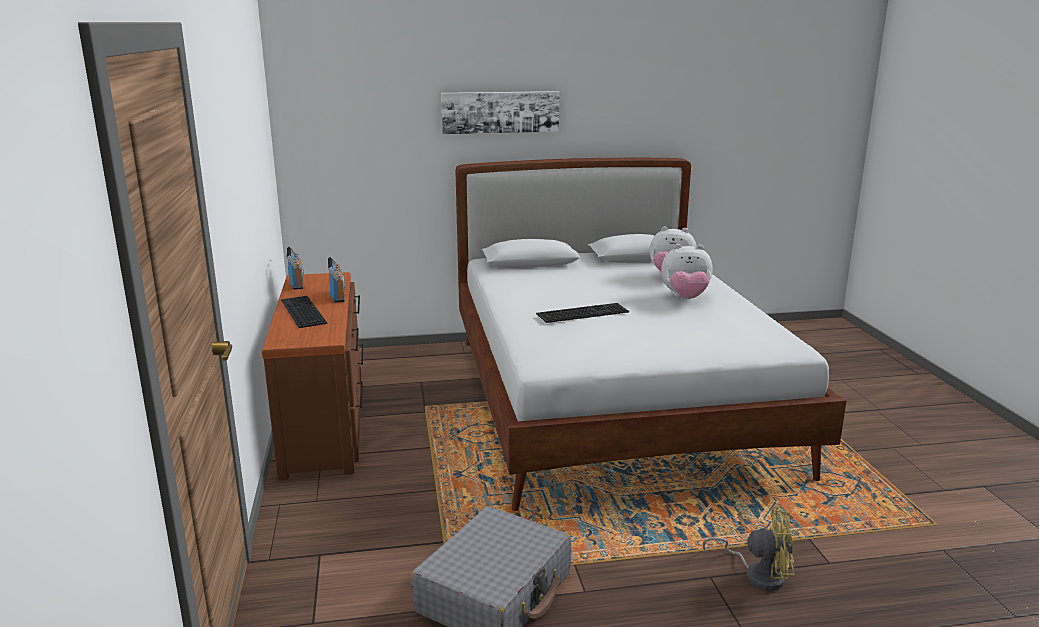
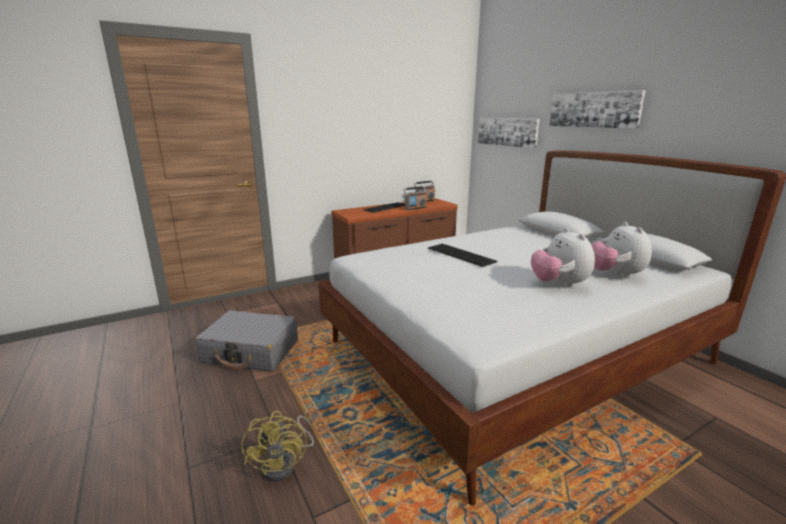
camera: 70 degrees right, 0 degrees up
none -> picture [478,118,540,148]

